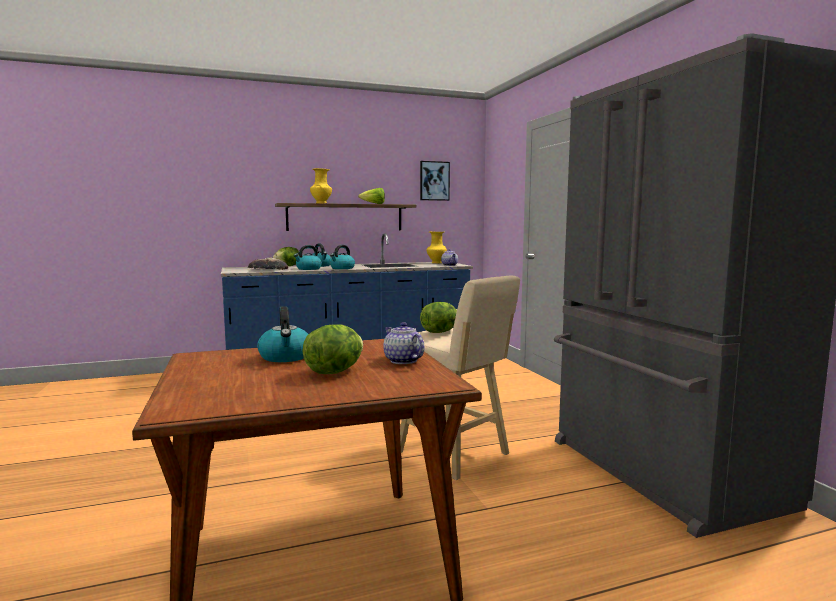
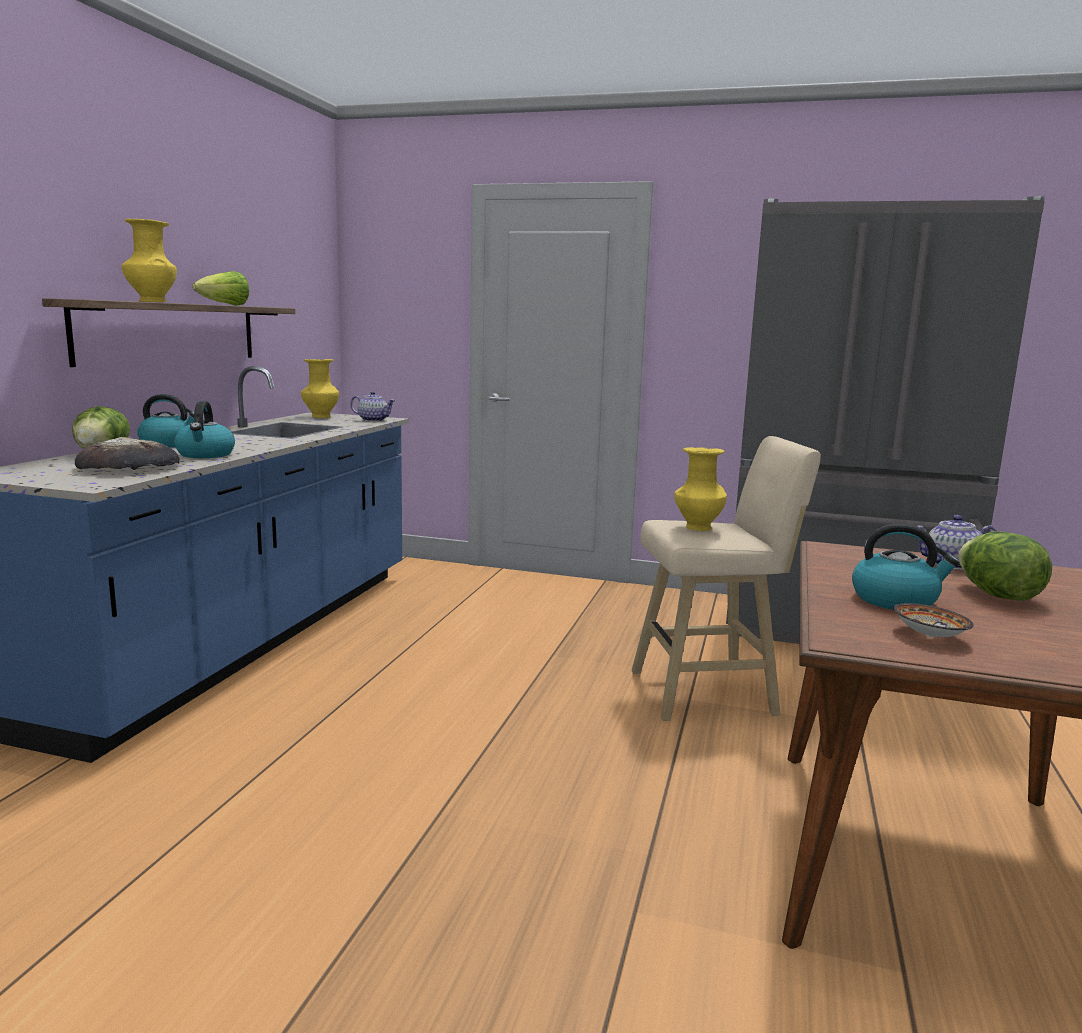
camera: 55 degrees left, 5 degrees up
kettle [330,245,355,269] -> none
picture [420,161,450,201] -> none
lettuce [420,302,457,333] -> yellow vase [674,447,727,531]
none -> bowl [893,603,974,637]

